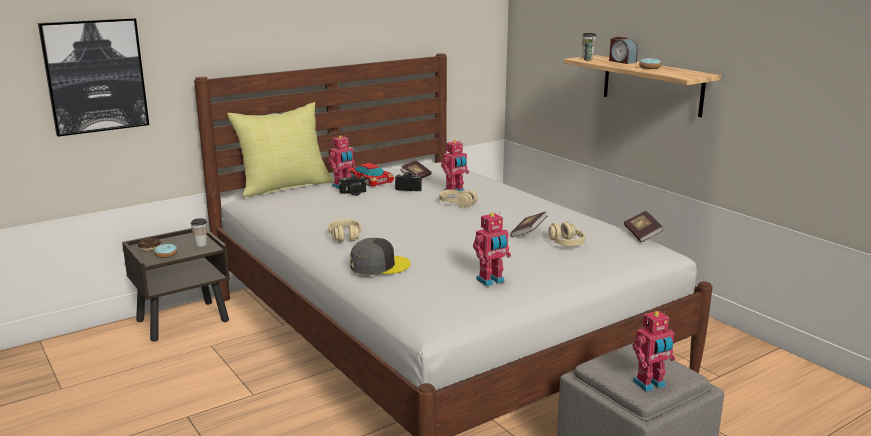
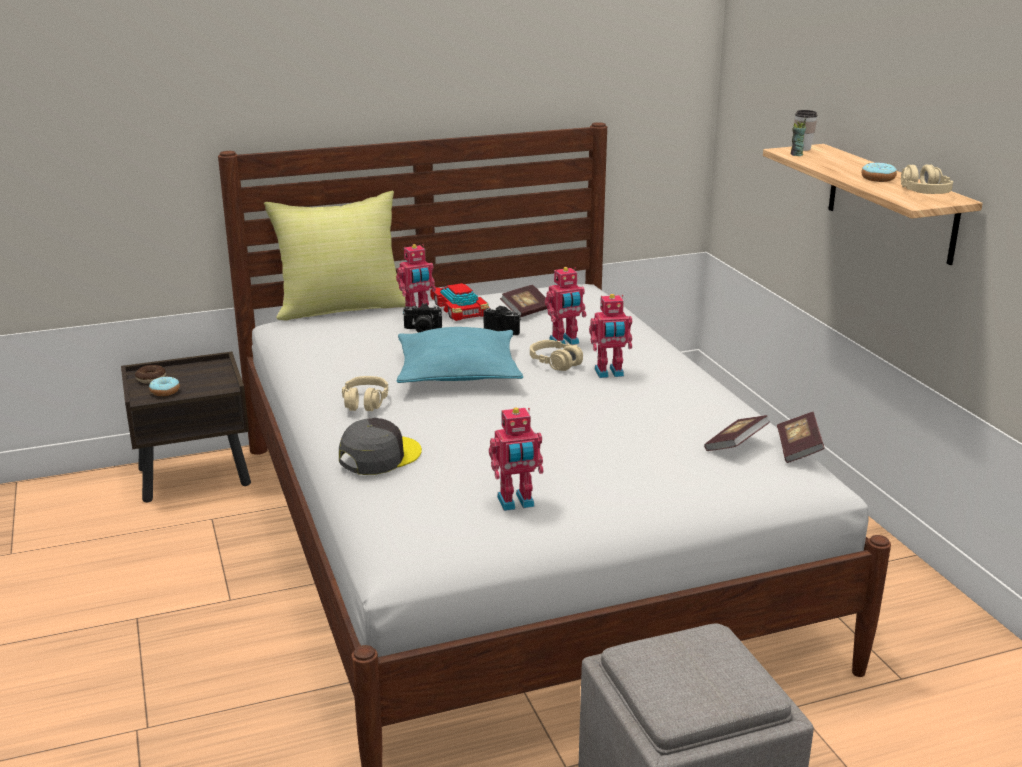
camera: 15 degrees right, 5 degrees up
picture [38,18,149,137] -> none
cup [191,218,207,247] -> none
grey cap [350,238,411,275] -> grey cap turned 45 degrees counterclockwise [339,418,422,475]
book [510,212,547,237] -> book moved to [704,415,770,451]
beige headphones [548,222,585,246] -> beige headphones moved to [901,165,953,194]
alarm clock [609,37,638,64] -> none
toy robot [632,311,675,392] -> toy robot moved to [589,294,632,378]
none -> turquoise pillow [397,327,523,383]

